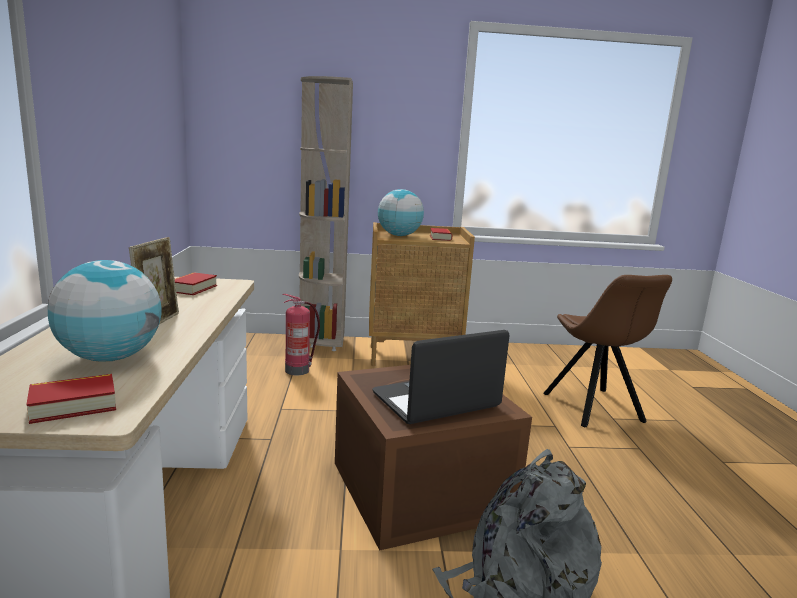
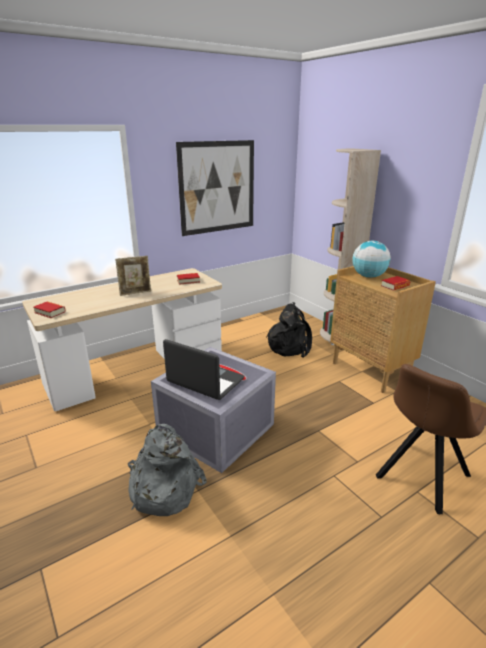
camera: 60 degrees right, 10 degrees up
globe [48,260,162,362] -> none
fire extinguisher [282,294,320,375] -> black backpack [266,302,312,358]
brown storage box [335,365,532,551] -> grey storage box [151,347,276,473]
none -> picture [176,140,254,236]

